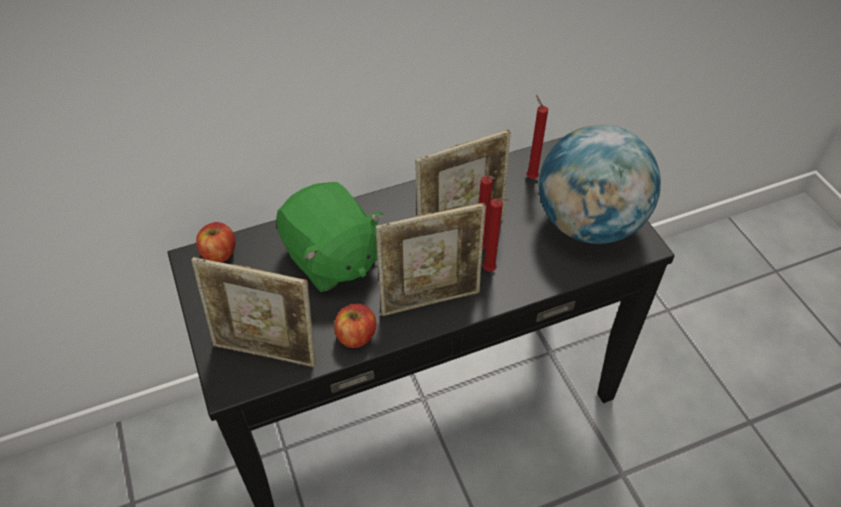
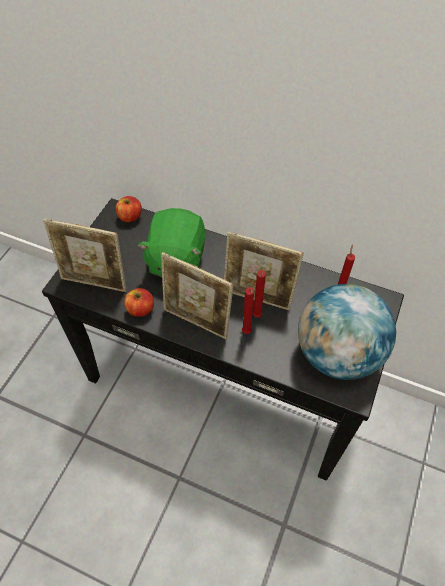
camera: 45 degrees right, 5 degrees up
picture frame [191,257,316,367] -> picture frame turned 45 degrees counterclockwise [43,219,127,292]

